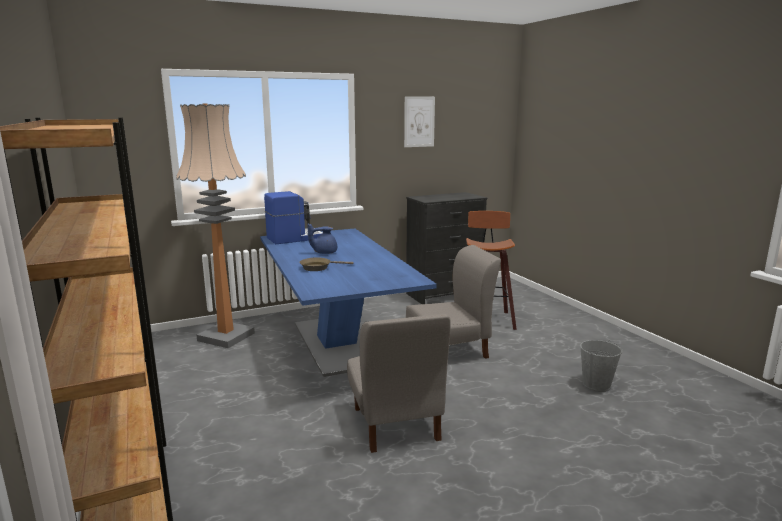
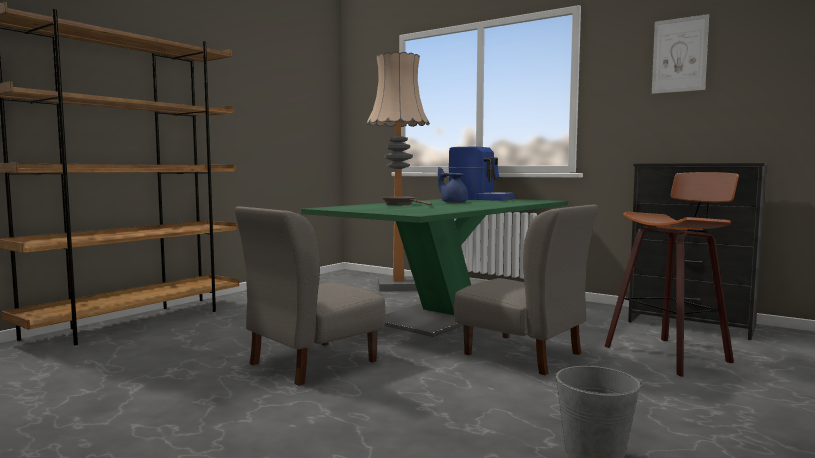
camera: 60 degrees right, 10 degrees down
blue dining table [260,229,437,377] -> green dining table [301,199,568,337]

